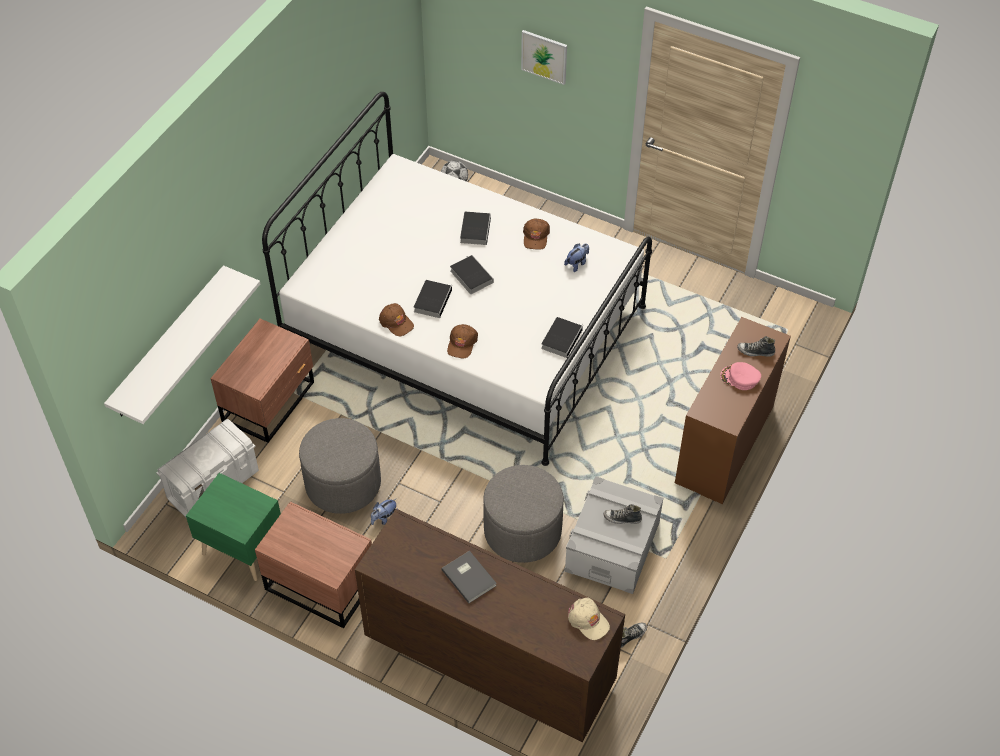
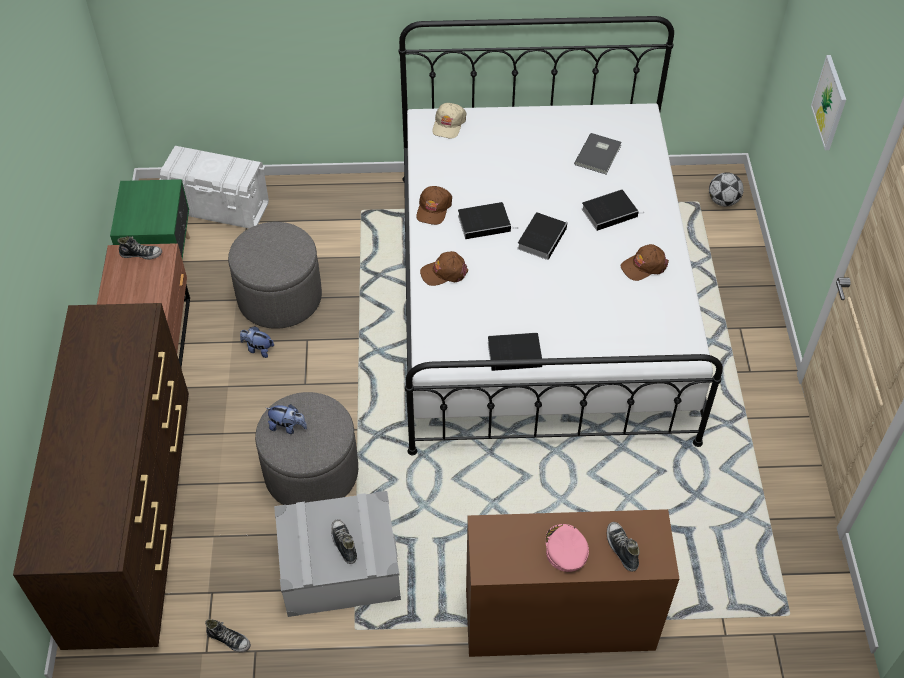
camera: 60 degrees right, 0 degrees up
white shelf [104,265,260,424] -> none
brown nightstand [210,319,314,443] -> none
grey book [441,551,497,603] -> grey book moved to [574,133,622,174]
plush toy [564,244,589,272] -> plush toy moved to [266,404,307,434]
beige cap [568,597,610,640] -> beige cap moved to [432,103,466,138]
none -> shoe [118,236,162,260]

